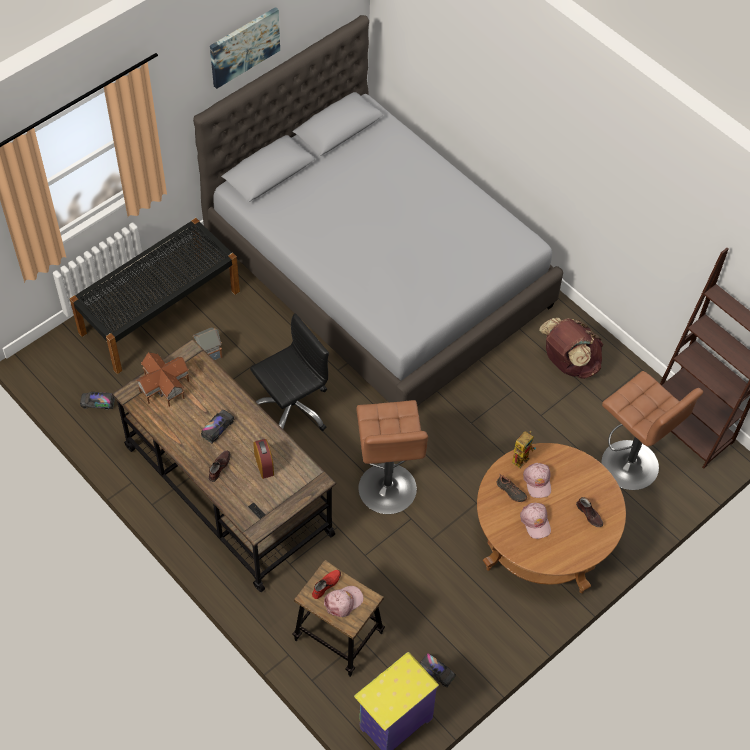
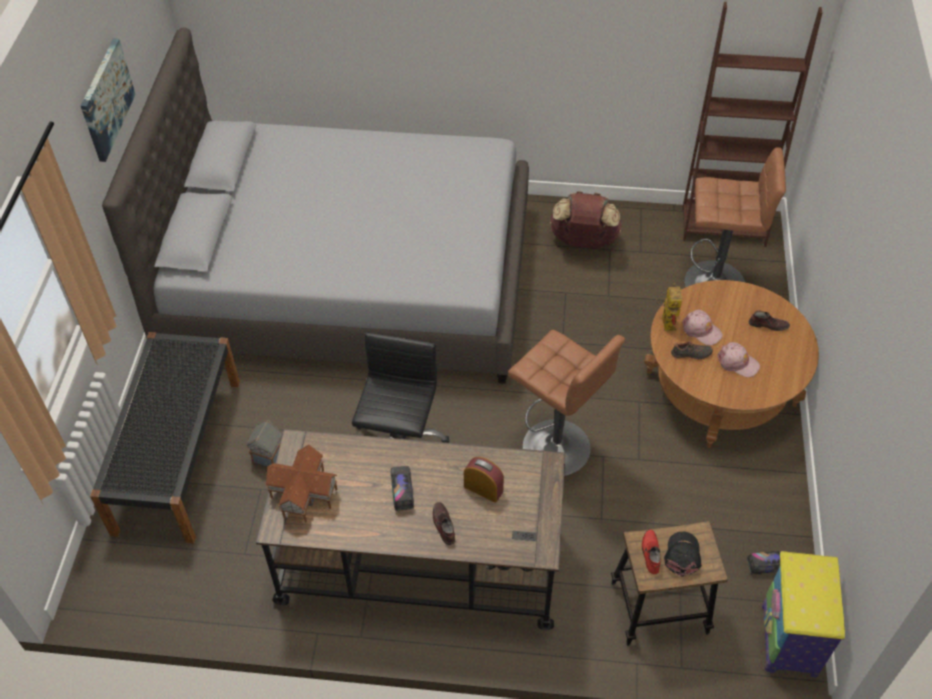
camera: 40 degrees left, 5 degrees down
toy truck [80,392,115,410] -> none
pink cap [324,586,364,617] -> black cap [664,531,702,577]

